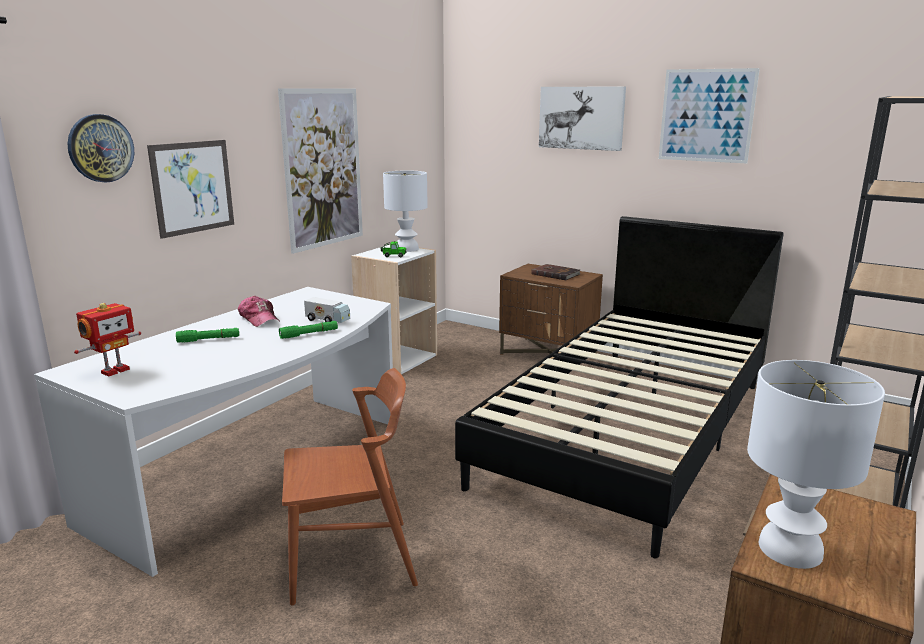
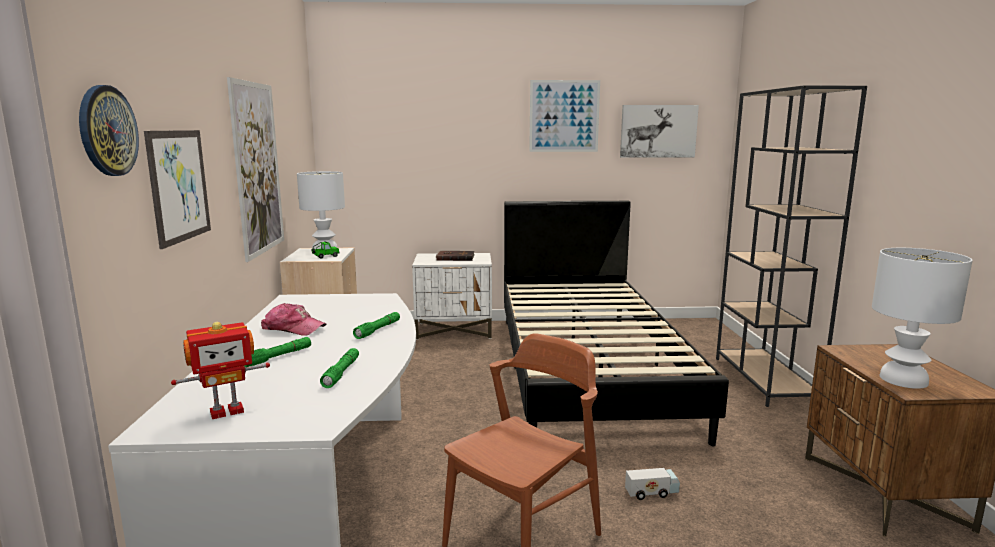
camera: 35 degrees left, 5 degrees down
toy robot [74,303,141,376] -> toy robot turned 60 degrees clockwise [171,322,270,419]
toy truck [304,297,350,323] -> toy truck moved to [625,468,680,500]
brown nightstand [499,264,603,354] -> white nightstand [412,253,492,340]
picture [539,87,626,151] -> picture moved to [620,105,699,158]
none -> green flashlight [320,348,359,388]

